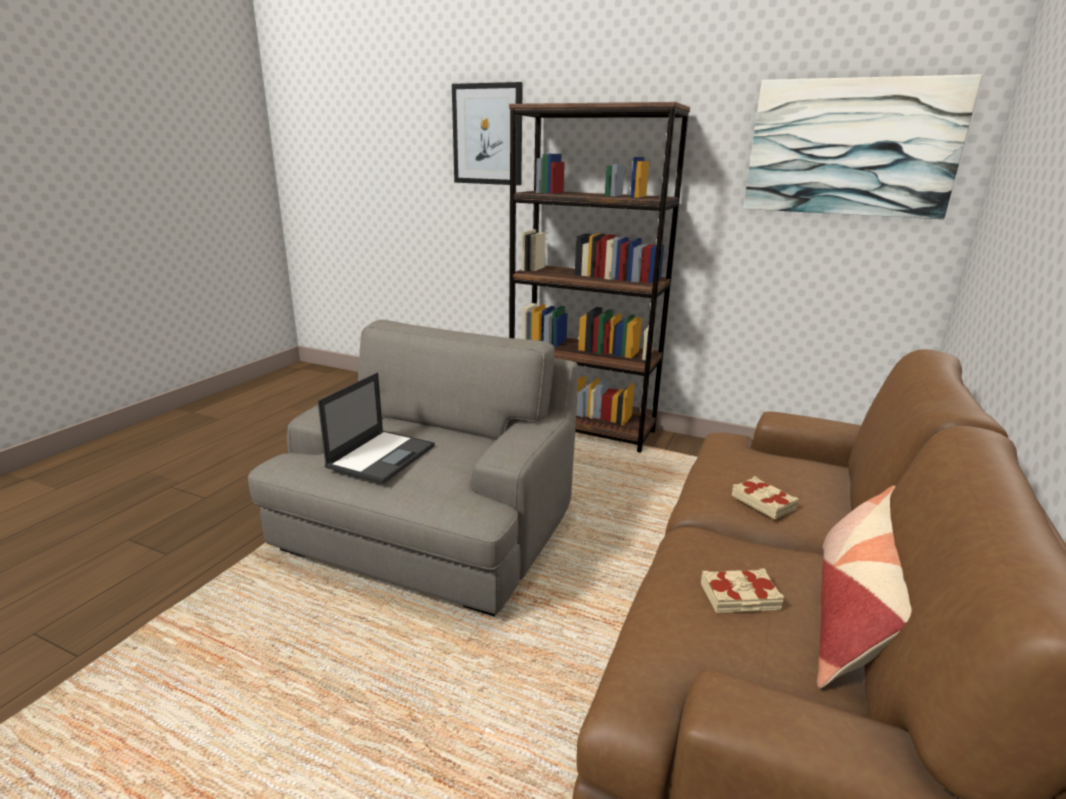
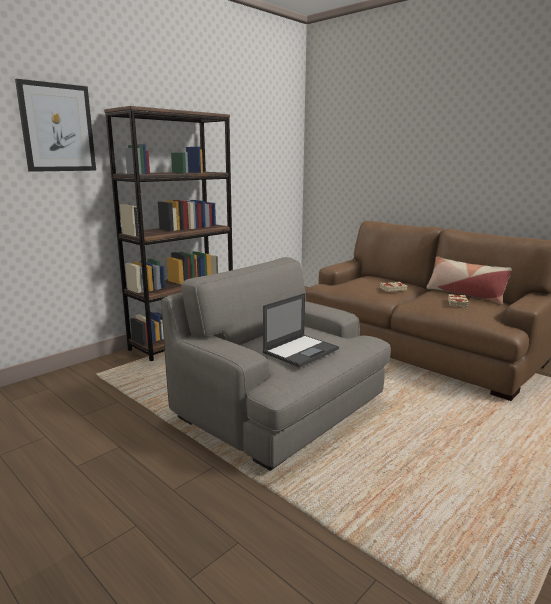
camera: 70 degrees left, 5 degrees down
laptop [318,372,435,484] -> laptop turned 90 degrees clockwise [263,293,339,367]
picture [743,74,982,219] -> none

